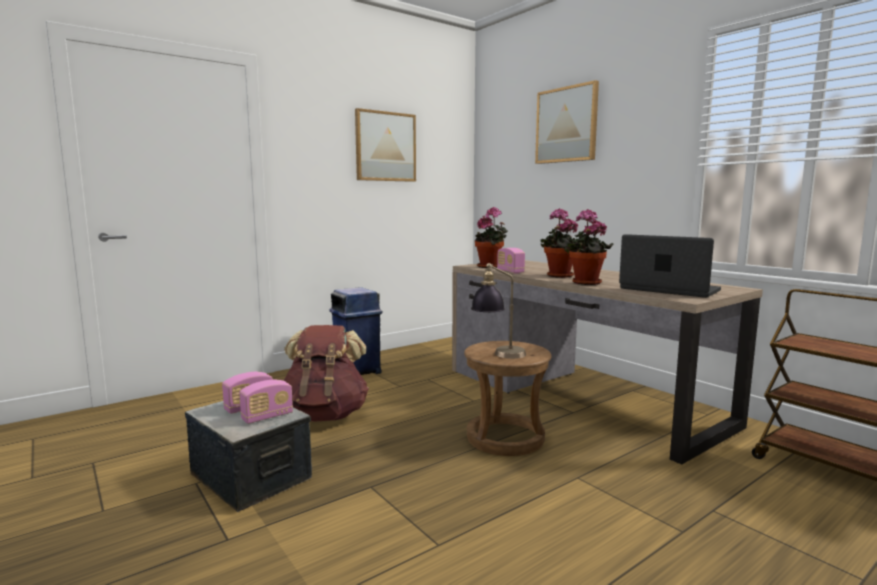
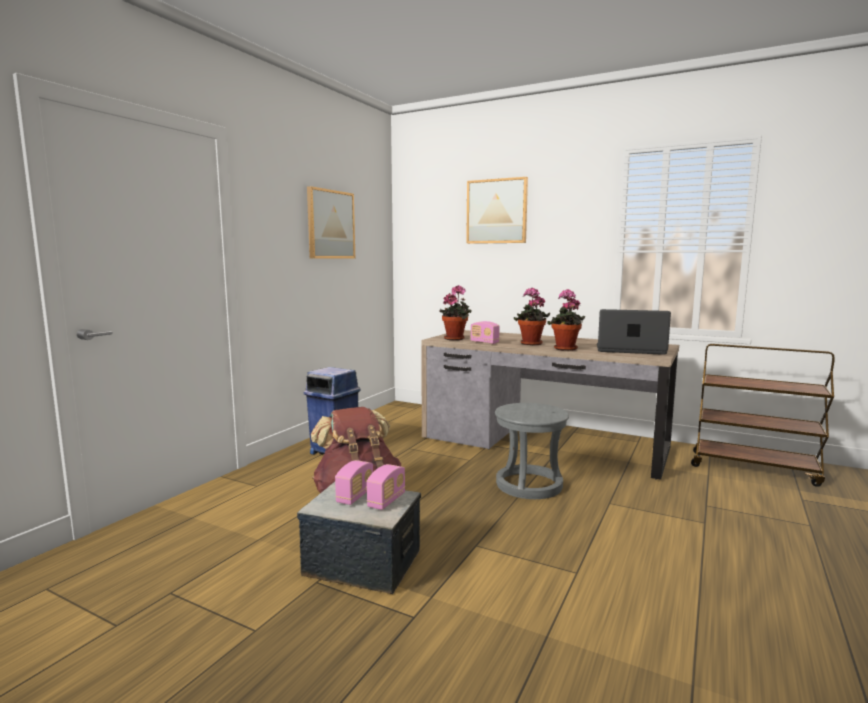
camera: 25 degrees left, 0 degrees up
brown stool [464,341,552,456] -> grey stool [495,403,569,499]
table lamp [471,263,526,359] -> none

